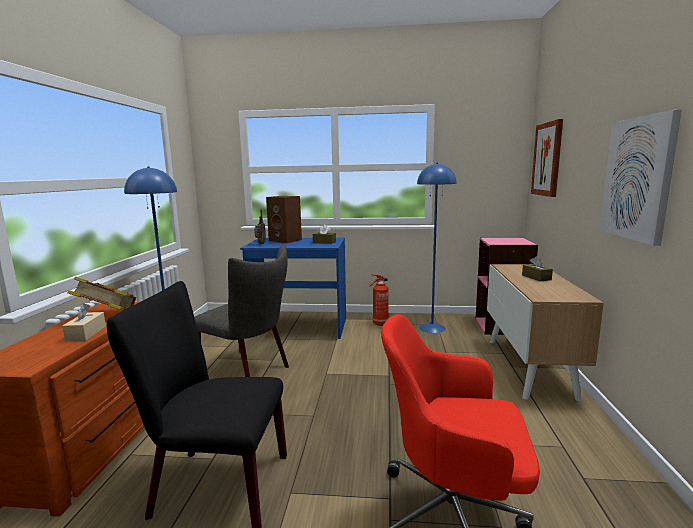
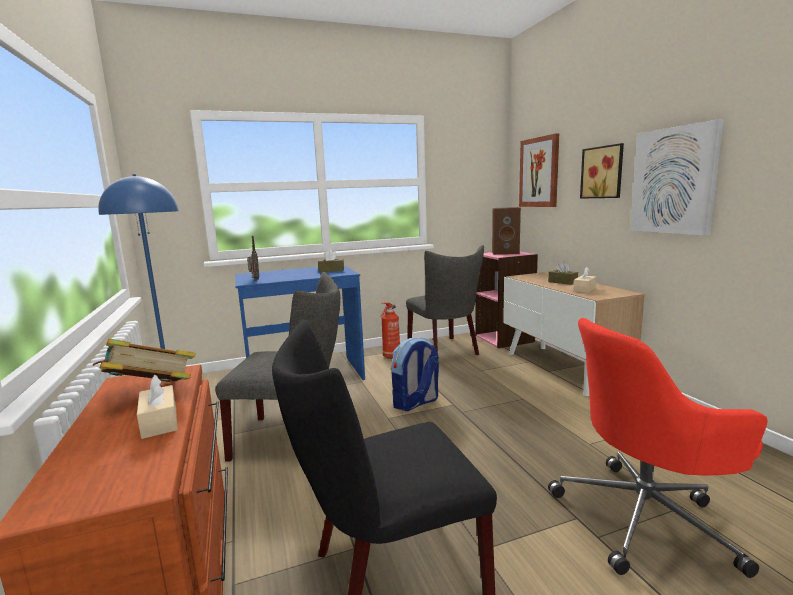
camera: 25 degrees left, 0 degrees up
brown speaker [266,196,302,243] -> brown speaker moved to [492,207,521,255]
blue floor lamp [417,163,457,333] -> grey chair [406,245,484,355]
none -> backpack [391,337,439,411]
none -> beige tissue box [573,267,596,293]
none -> picture [580,143,624,199]

